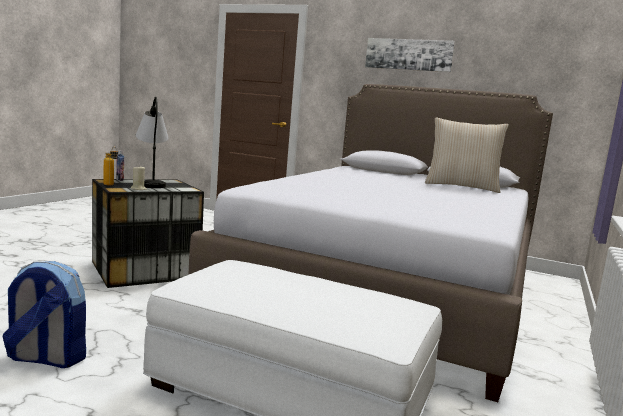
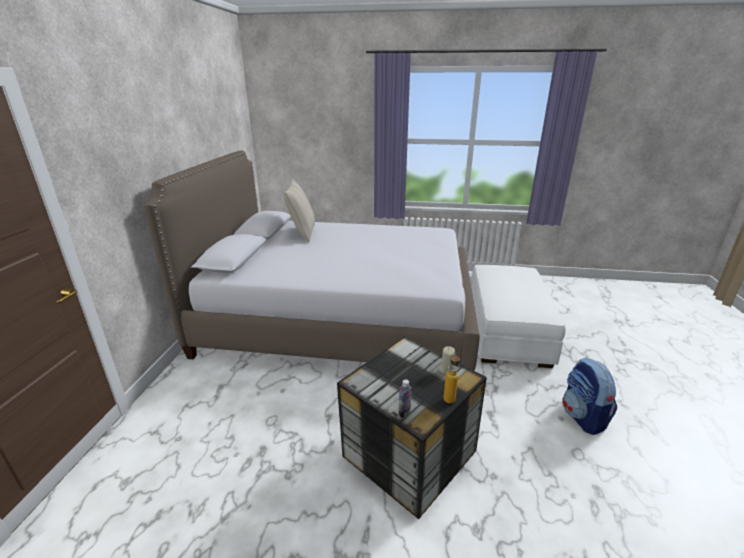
camera: 105 degrees left, 15 degrees up
table lamp [136,97,168,188] -> none
picture [365,38,455,72] -> none

